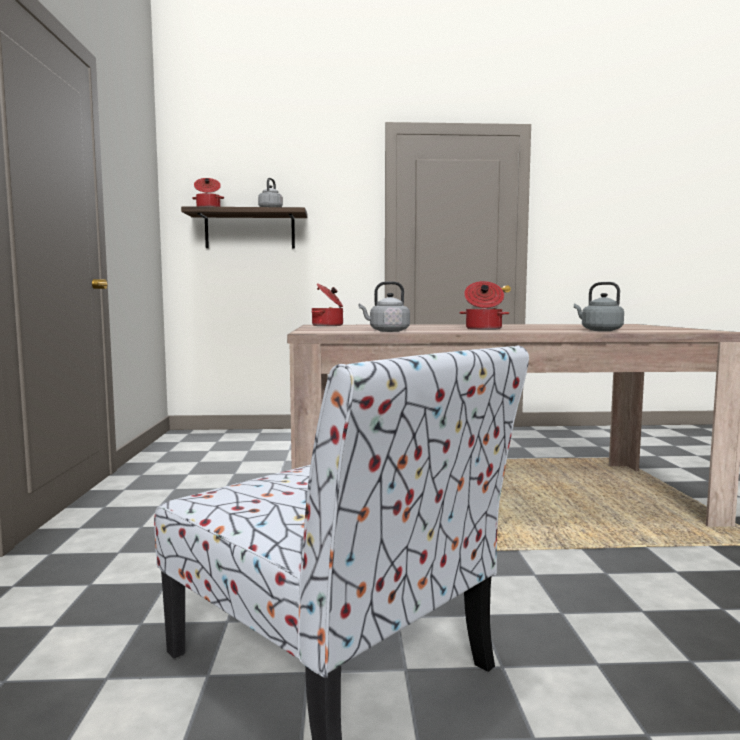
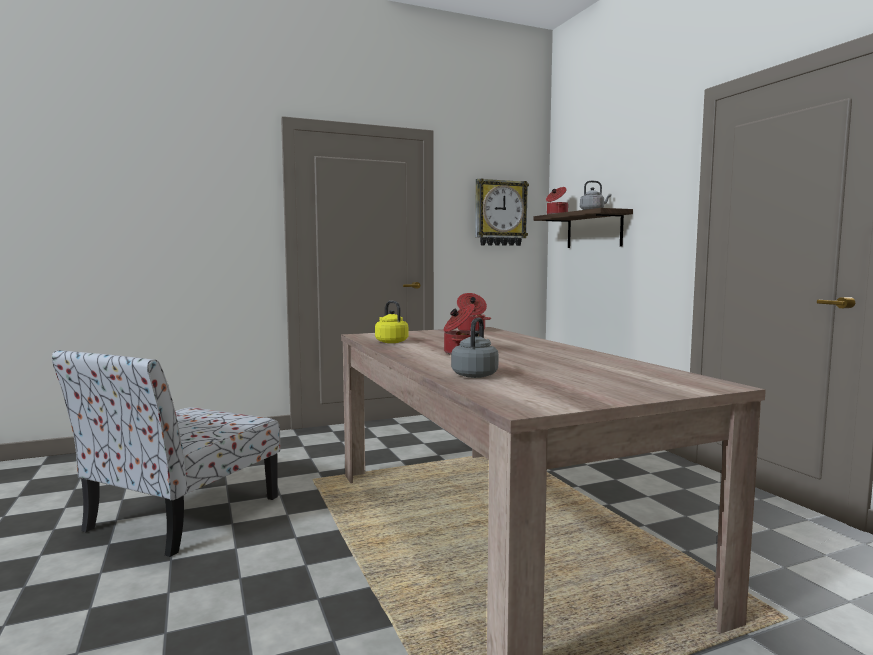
camera: 70 degrees right, 0 degrees up
grey kettle [358,281,410,332] -> yellow kettle [375,301,408,343]
none -> wall clock [475,178,529,246]

